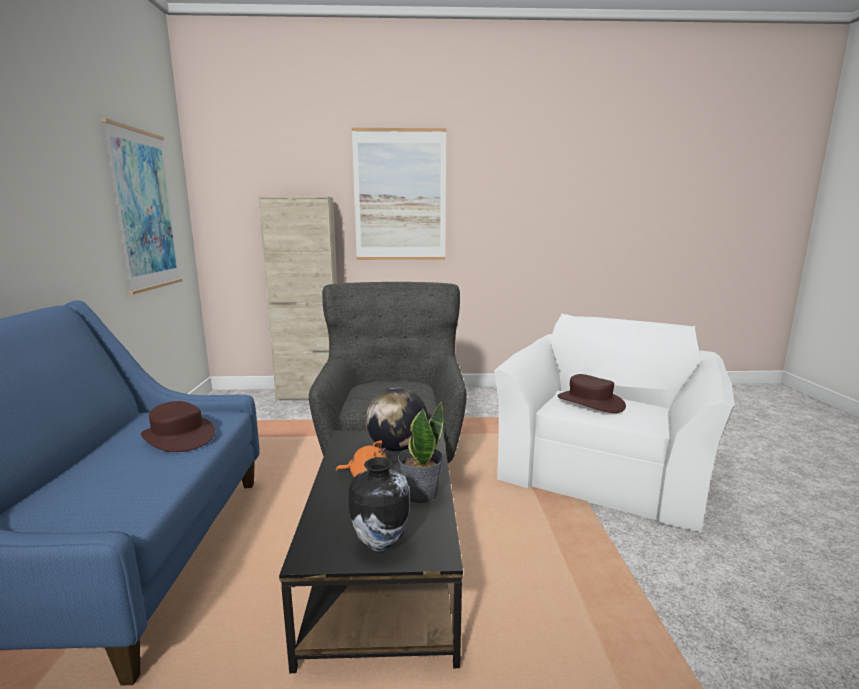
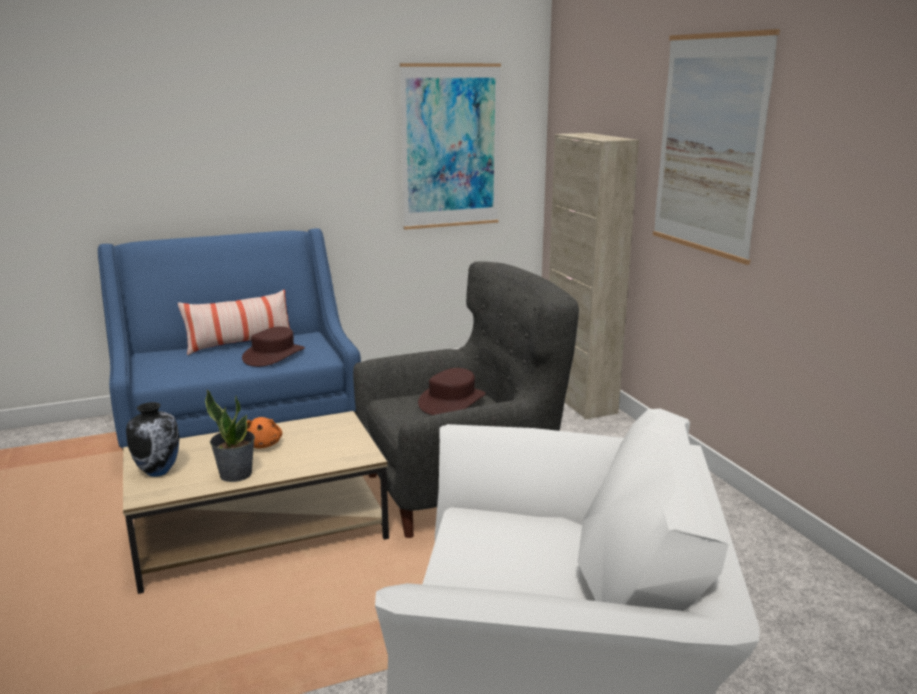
camera: 70 degrees right, 5 degrees up
black coffee table [279,430,463,673] -> beige coffee table [123,411,389,594]
globe [365,388,428,451] -> none
brown hat [557,374,626,413] -> brown hat moved to [418,368,486,415]
none -> pillow [178,290,294,355]

